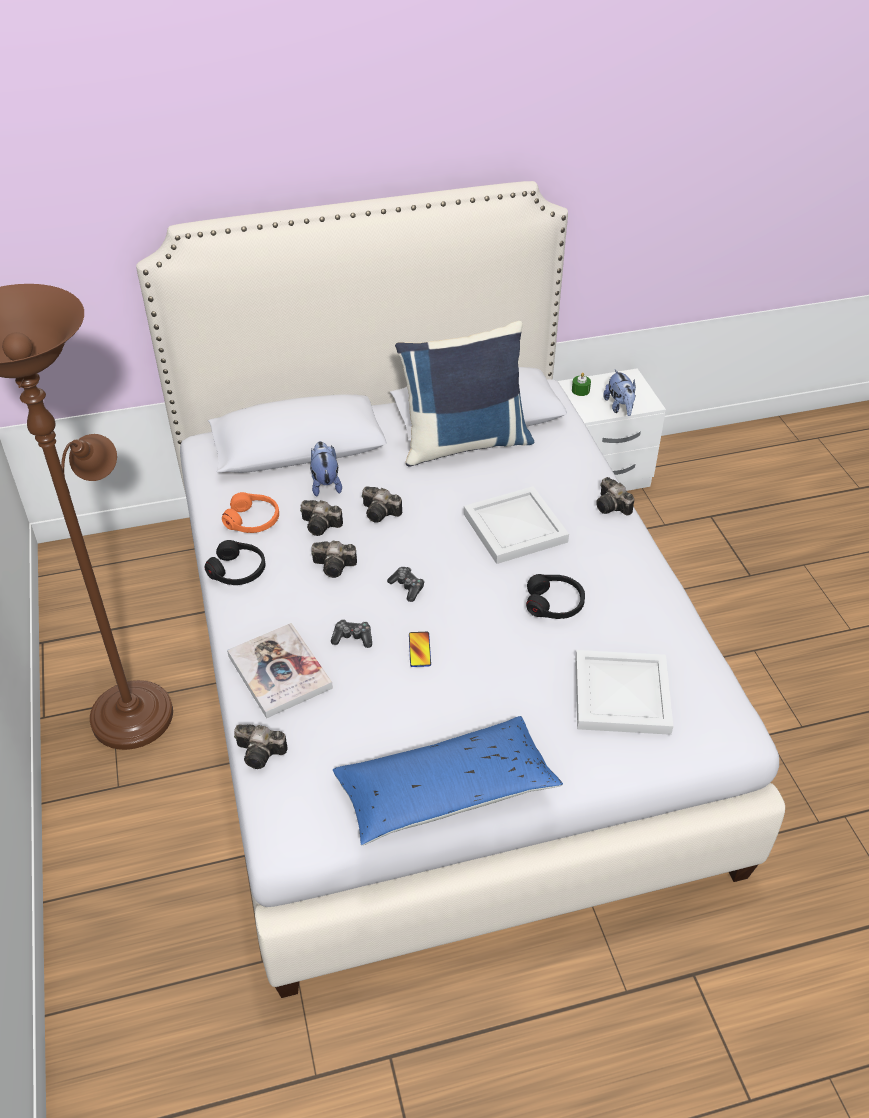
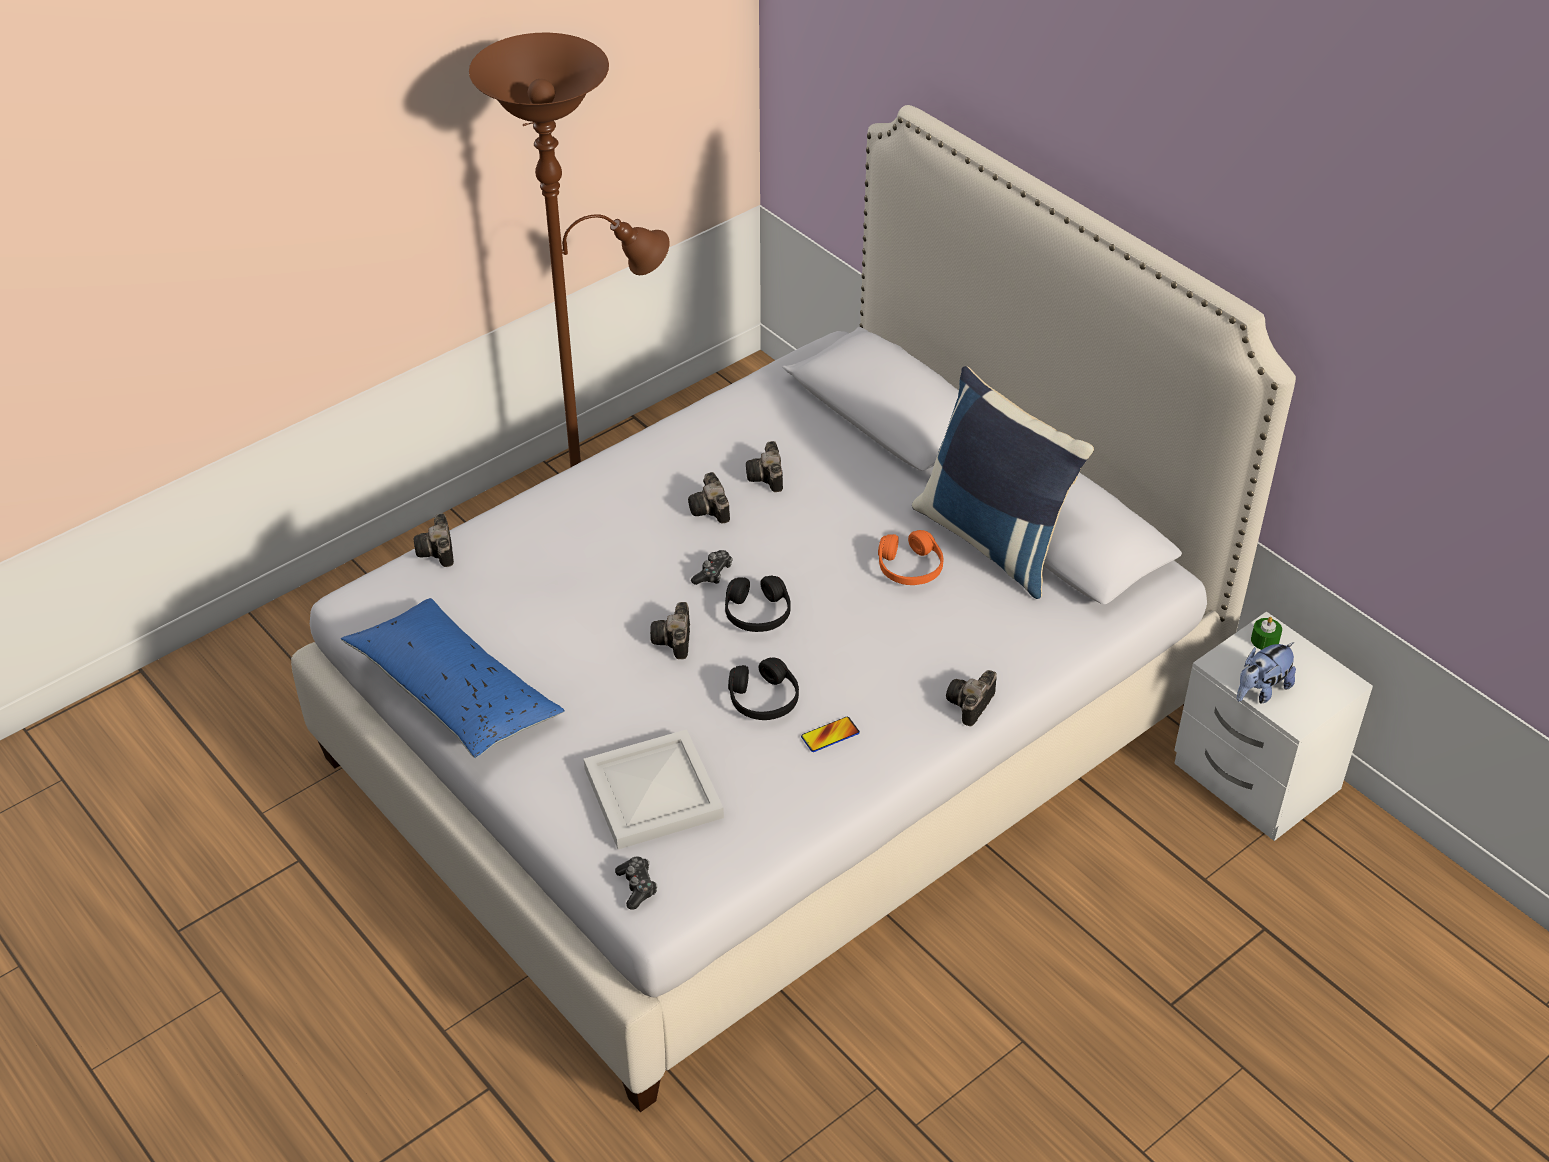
camera: 65 degrees right, 0 degrees up
black headphones [205,540,266,585] -> black headphones moved to [725,575,791,632]
orange headphones [222,492,279,533] -> orange headphones moved to [878,530,943,585]
book [227,623,333,718] -> none
plush toy [310,441,342,497] -> none
game controller [331,619,372,648] -> game controller moved to [615,856,657,909]
camera [362,486,402,523] -> camera moved to [650,602,690,659]
phone [409,632,431,667] -> phone moved to [801,717,860,752]
white tray [464,486,569,564] -> none

